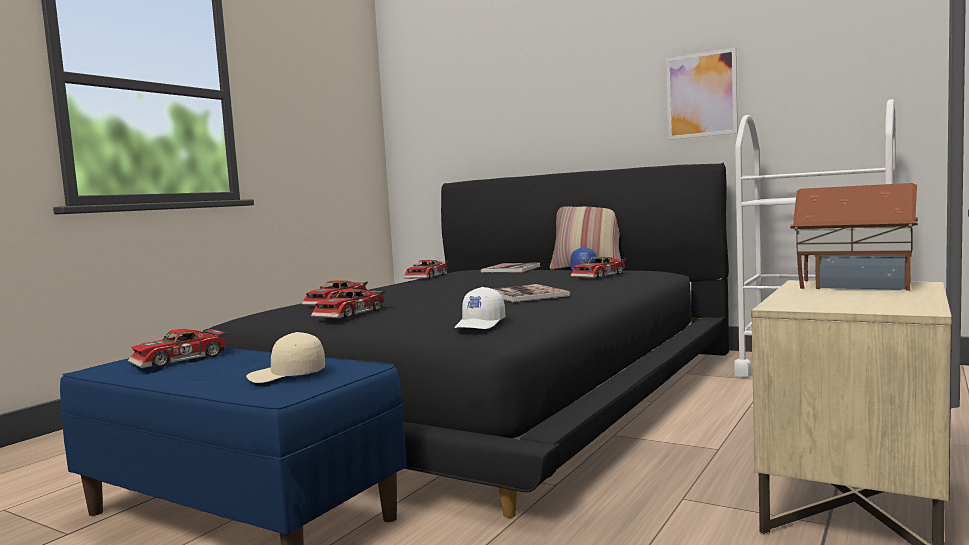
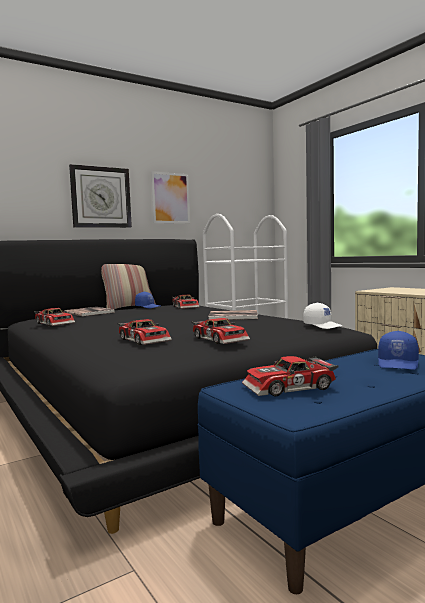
camera: 65 degrees left, 0 degrees up
toy car [128,328,228,368] -> toy car turned 90 degrees clockwise [242,356,339,396]
beige cap [246,332,325,383] -> blue cap [378,331,419,370]
toy house [790,183,918,291] -> none
none -> wall clock [69,164,132,228]

